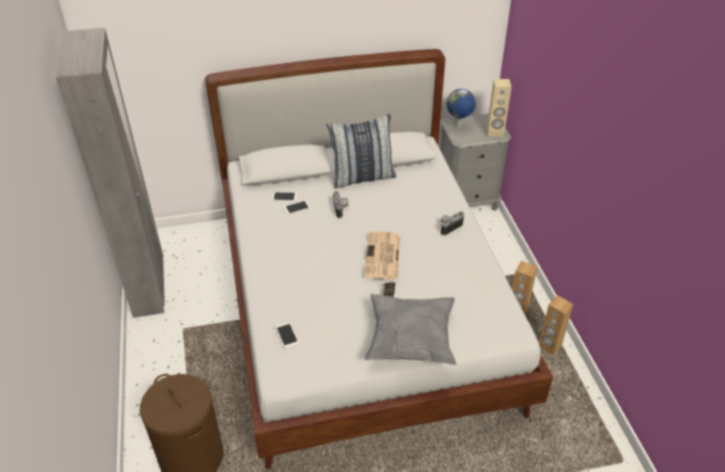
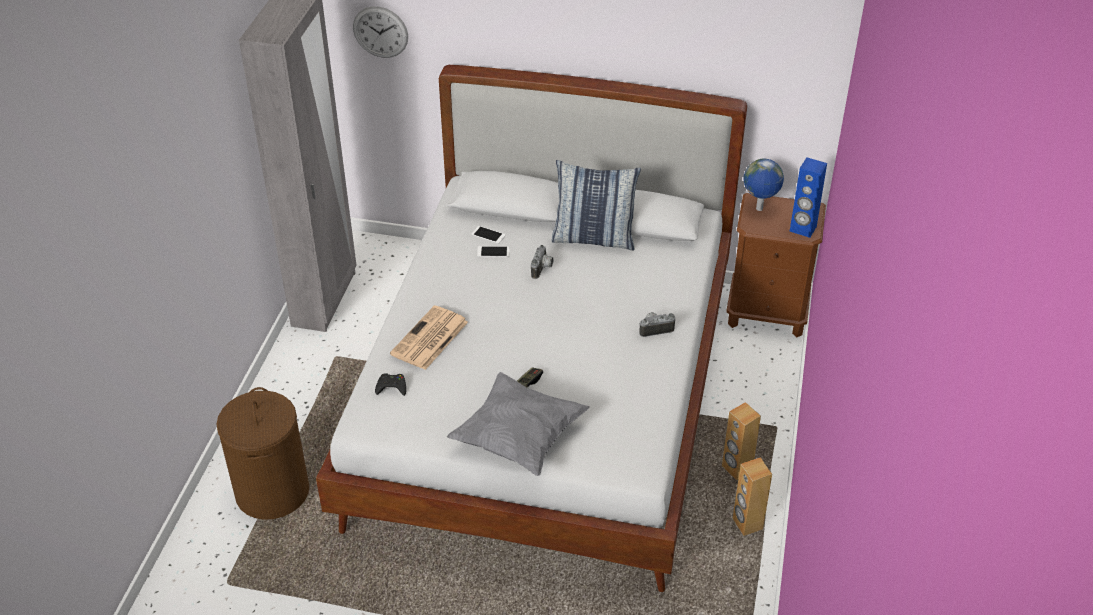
camera: 25 degrees right, 0 degrees up
phone [276,322,299,349] -> black game controller [375,373,406,396]
newspaper [364,231,400,280] -> newspaper moved to [390,305,468,370]
grey nightstand [440,113,511,211] -> brown nightstand [726,193,826,337]
beige speaker [487,79,511,136] -> blue speaker [790,157,827,238]
none -> wall clock [353,6,408,58]

